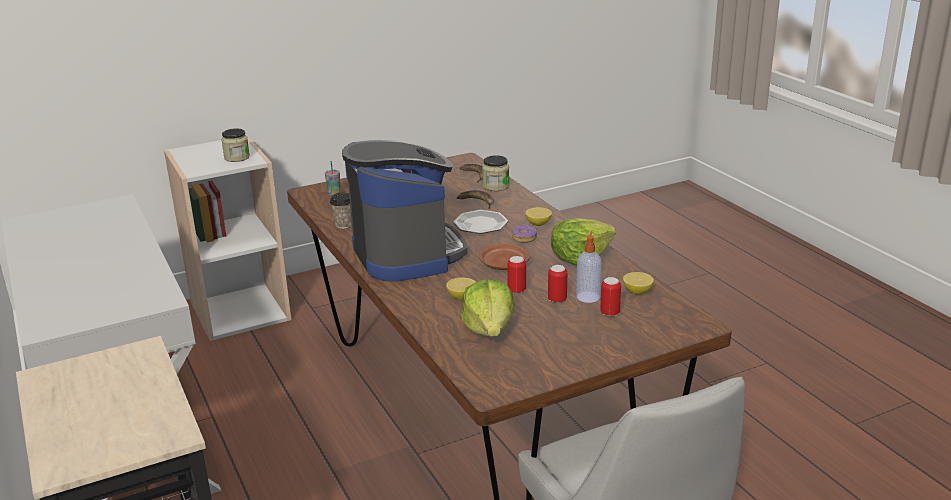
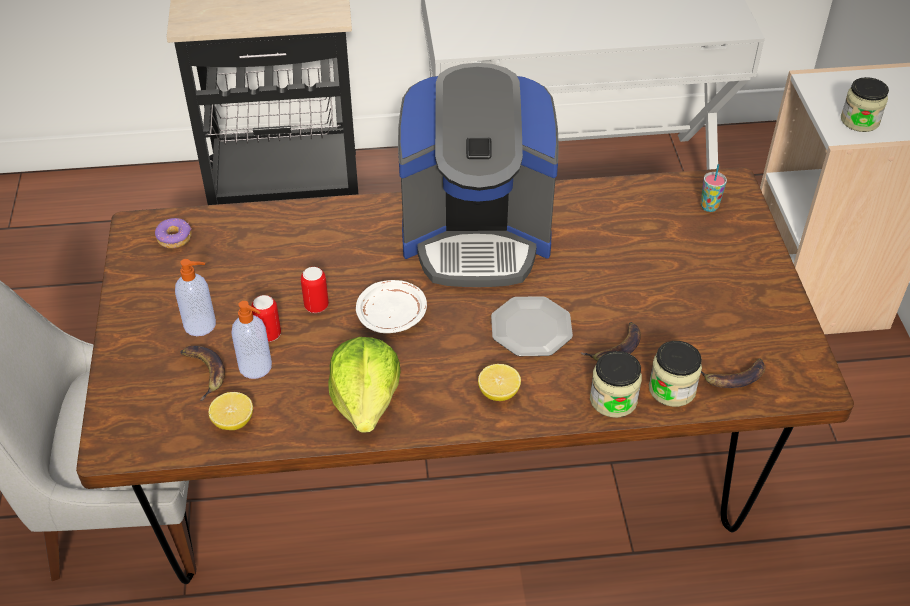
camera: 110 degrees right, 20 degrees up
cup [330,192,352,229] -> none
lemon [446,278,476,300] -> none
lettuce [461,279,515,337] -> none
brown plate [479,244,530,270] -> white plate [356,280,427,333]
donut [512,225,537,243] -> donut moved to [155,218,192,248]
can [600,277,621,317] -> banana [181,346,225,401]
none -> soap dispenser [175,259,216,336]
none -> jar [590,351,642,418]

